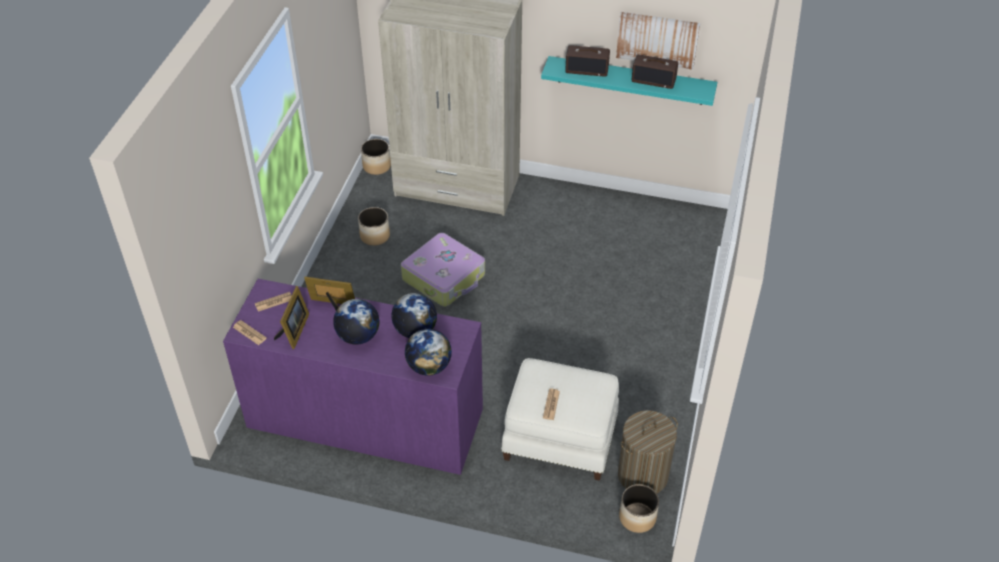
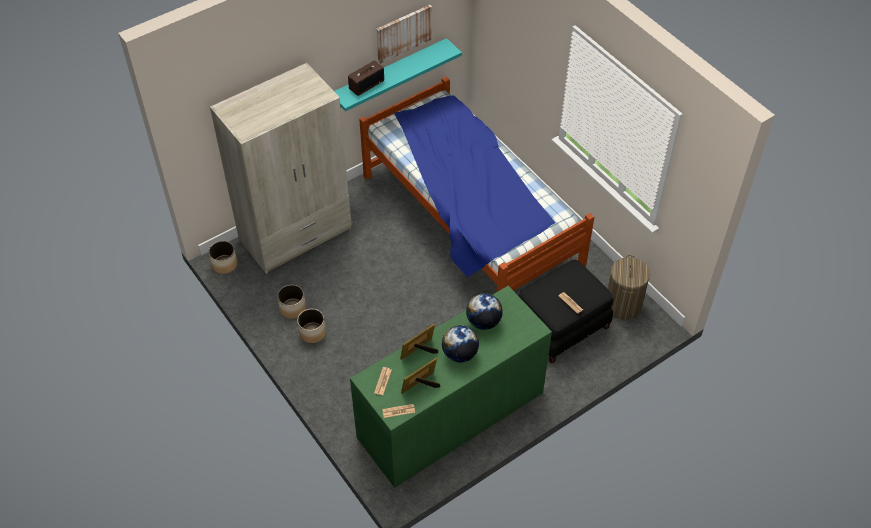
camera: 50 degrees left, 5 degrees up
purple dresser [223,279,483,475] -> green dresser [350,286,552,488]
picture frame [274,286,309,349] -> picture frame turned 90 degrees counterclockwise [401,358,440,394]
suitcase [401,233,485,307] -> none
globe [405,329,452,376] -> none
white ottoman [501,358,619,481] -> black ottoman [518,260,613,364]
planter [619,484,659,533] -> planter moved to [297,309,326,343]
radio [632,54,678,89] -> none
none -> bed [359,77,594,292]

